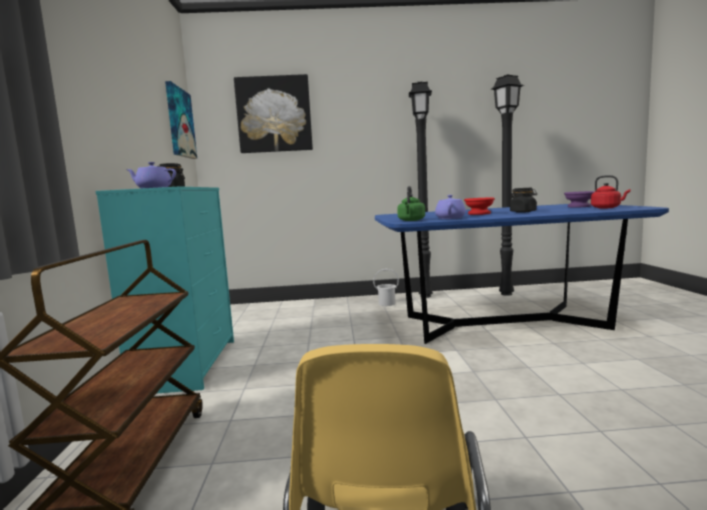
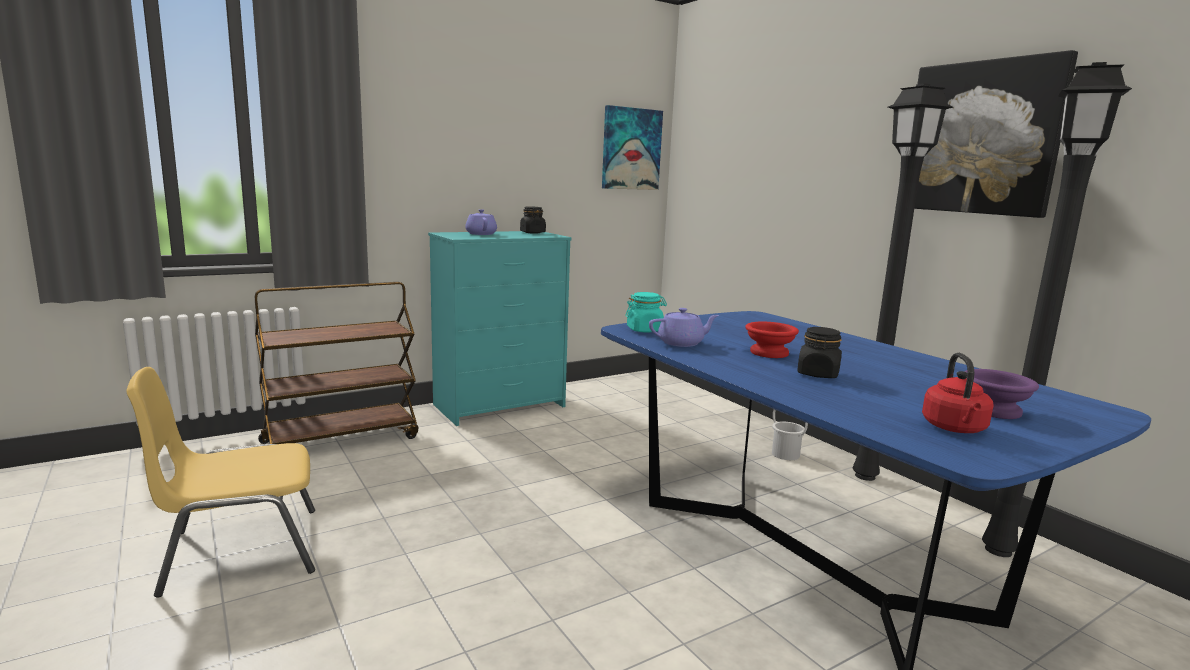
camera: 60 degrees right, 5 degrees up
picture [234,74,313,153] -> picture moved to [914,50,1078,218]
green kettle [397,186,425,221] -> turquoise jar [625,292,667,333]

